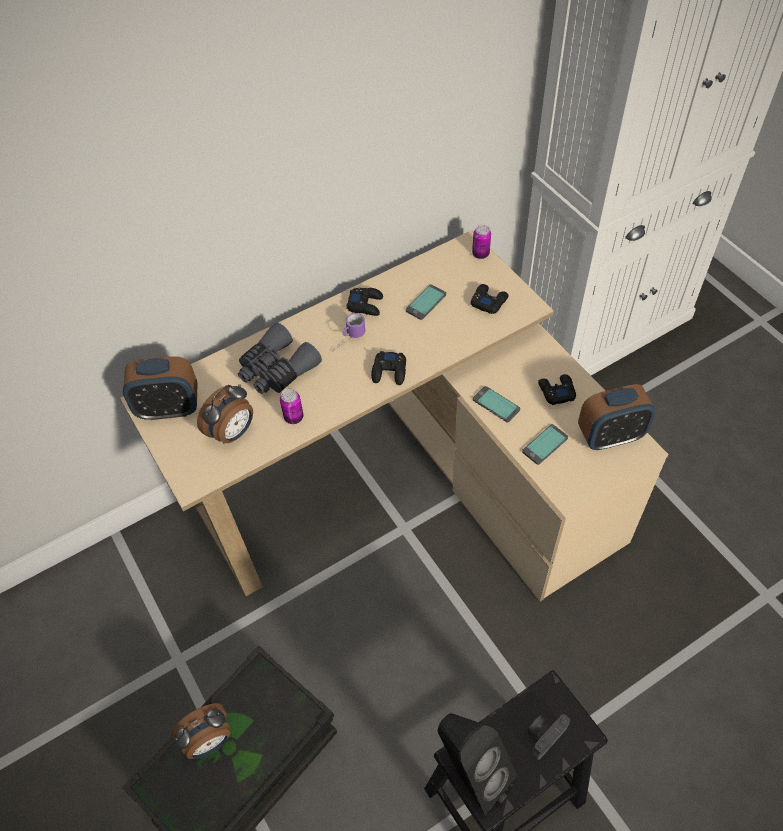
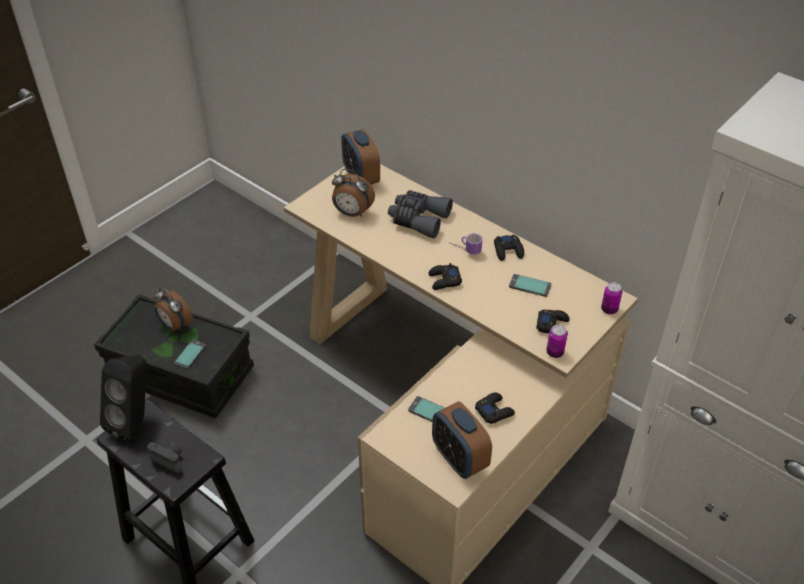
camera: 70 degrees right, 10 degrees down
can [280,389,304,424] -> can moved to [546,325,567,358]
phone [473,386,520,423] -> phone moved to [174,340,206,369]

